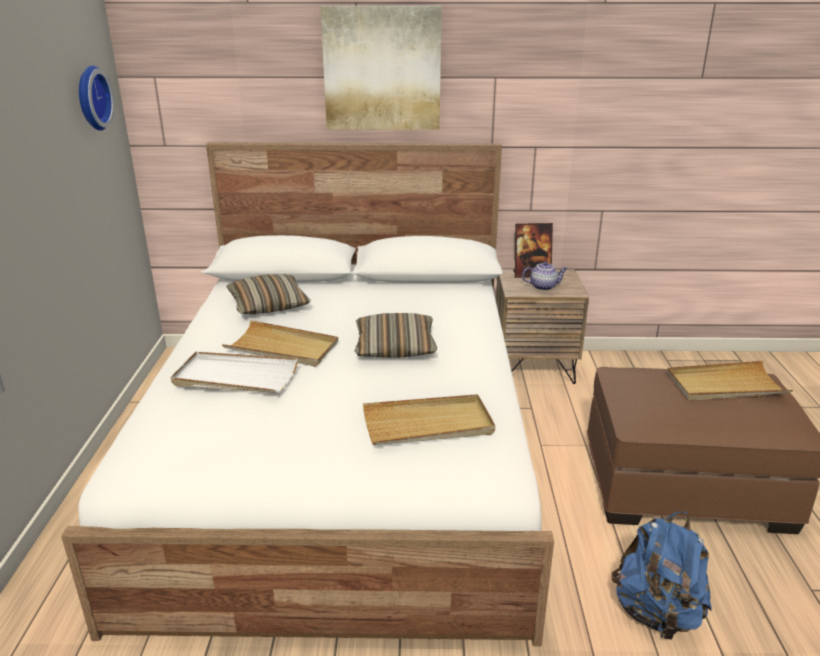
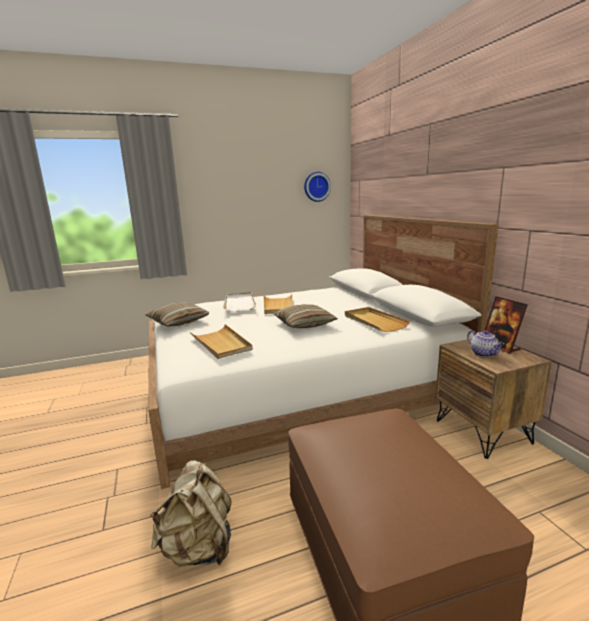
camera: 70 degrees right, 10 degrees down
pillow [227,274,311,314] -> pillow moved to [145,302,209,326]
picture [320,6,442,130] -> none
blue backpack [612,512,712,640] -> beige backpack [150,460,232,567]
beige tray [667,361,793,401] -> beige tray moved to [345,307,410,332]

